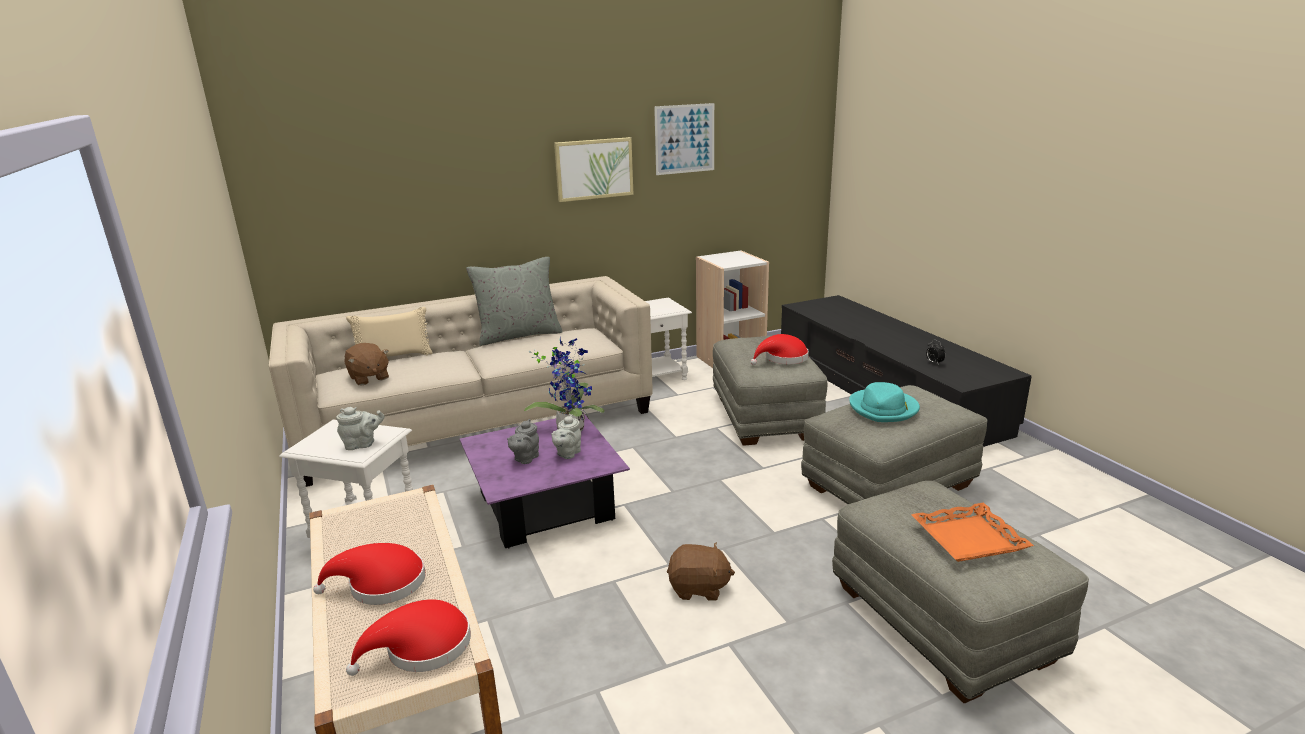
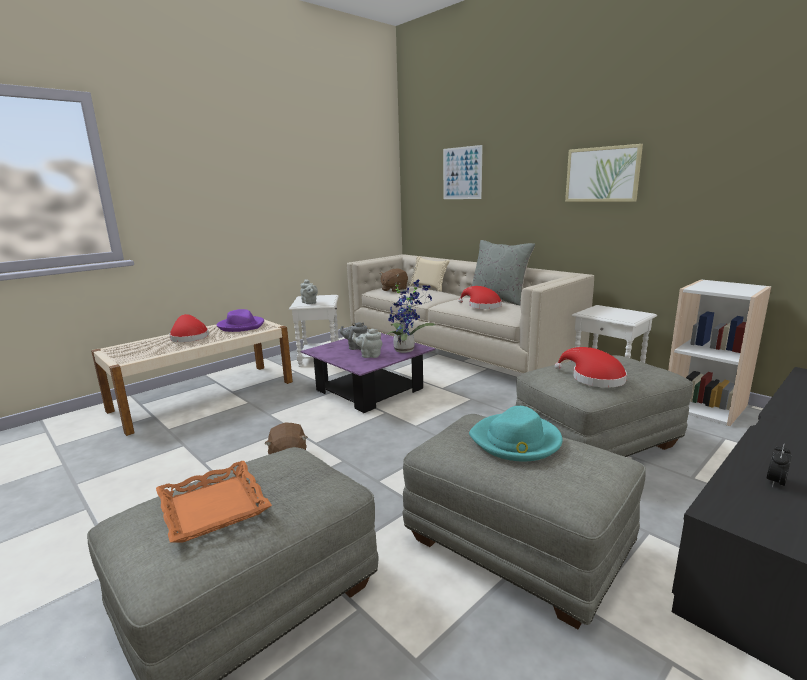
camera: 70 degrees right, 5 degrees down
red hat [346,599,471,676] -> red hat moved to [458,286,502,309]
picture [654,103,714,175] -> picture moved to [443,145,483,199]
none -> purple hat [217,309,264,332]

